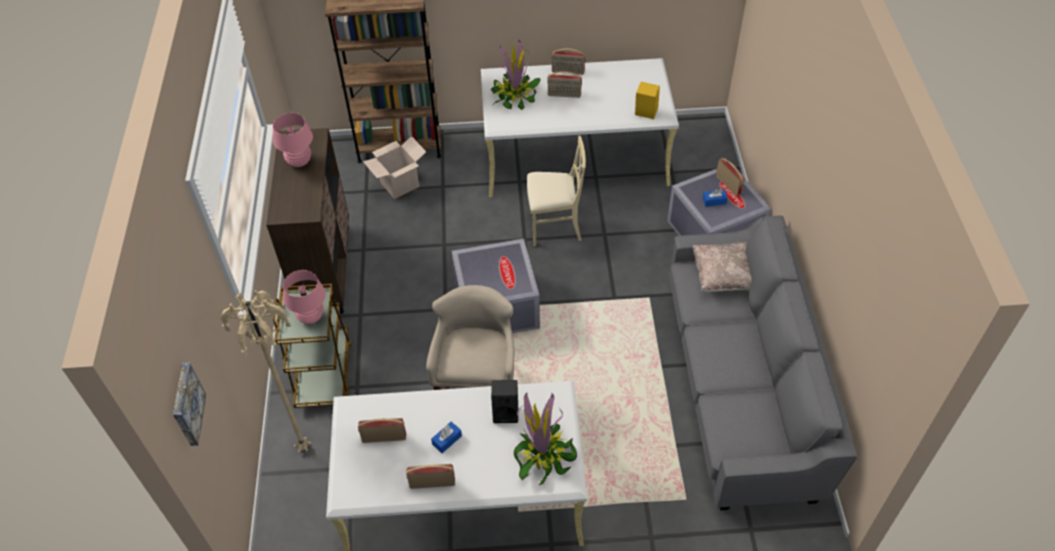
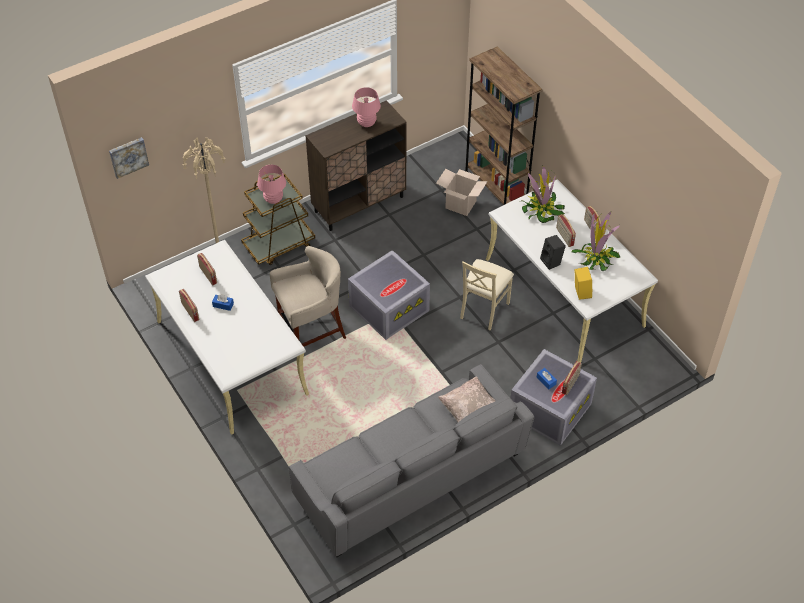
camera: 60 degrees right, 0 degrees up
black speaker [491,380,518,423] -> black speaker moved to [540,235,566,270]
potted plant [514,393,577,485] -> potted plant moved to [571,211,620,271]
beige chair [527,136,586,246] -> beige chair turned 60 degrees clockwise [460,259,514,330]

